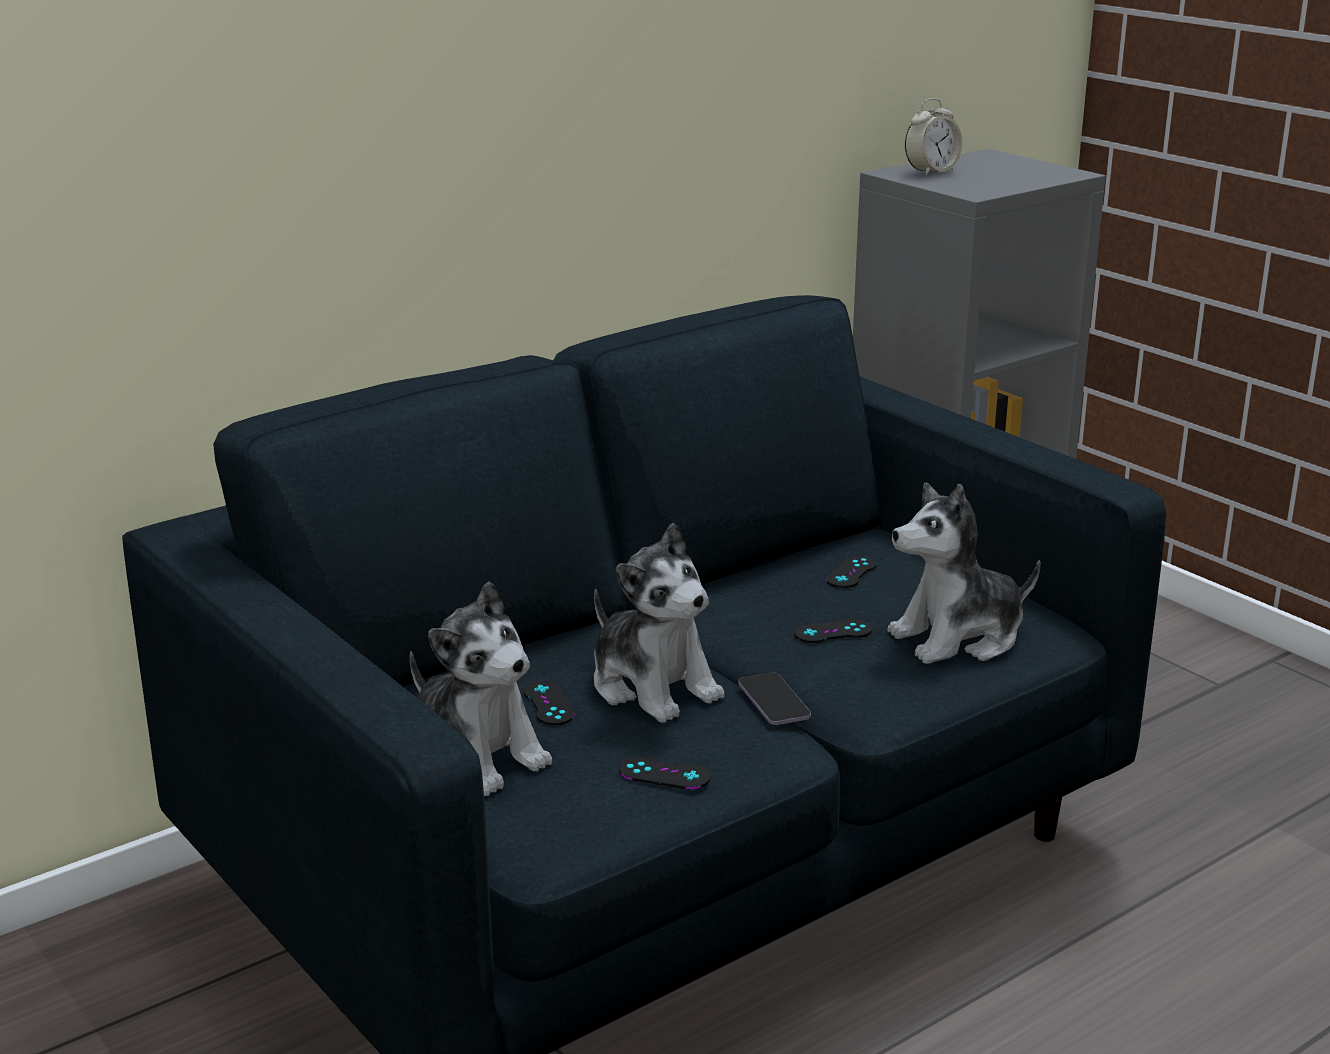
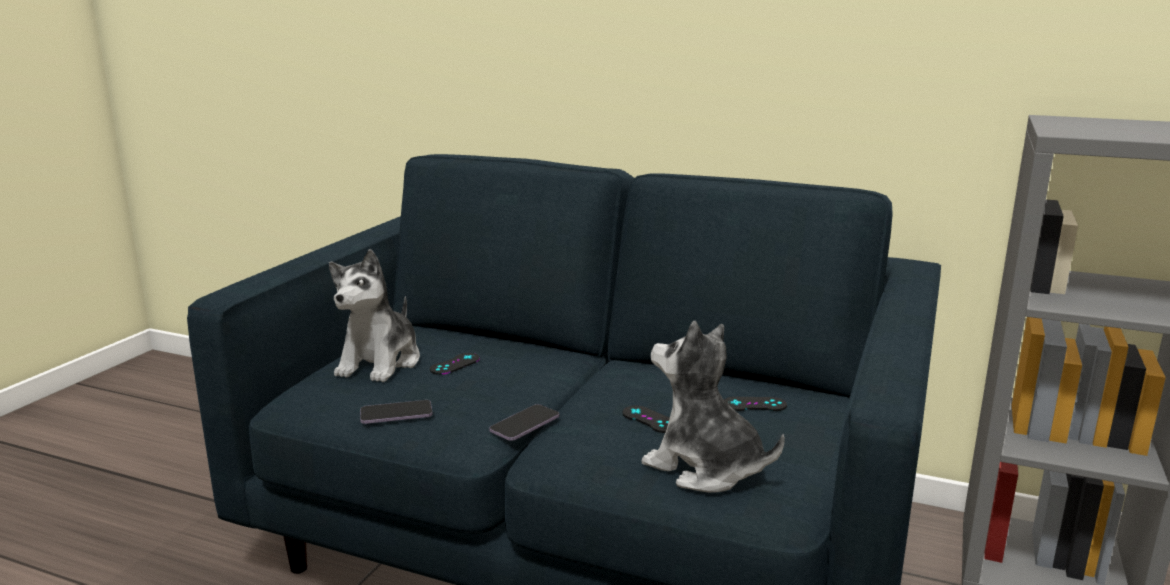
camera: 60 degrees right, 5 degrees down
plush toy [594,523,725,723] -> none
black game controller [619,757,710,789] -> phone [360,400,433,424]
alarm clock [905,98,962,176] -> none

